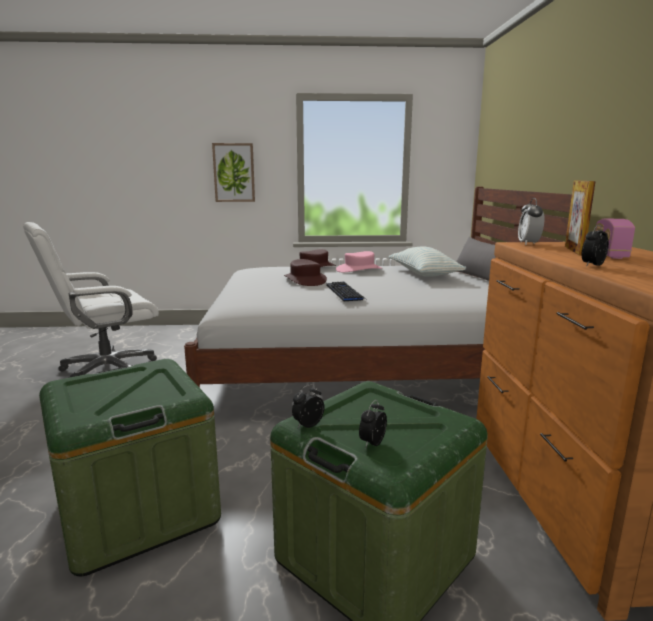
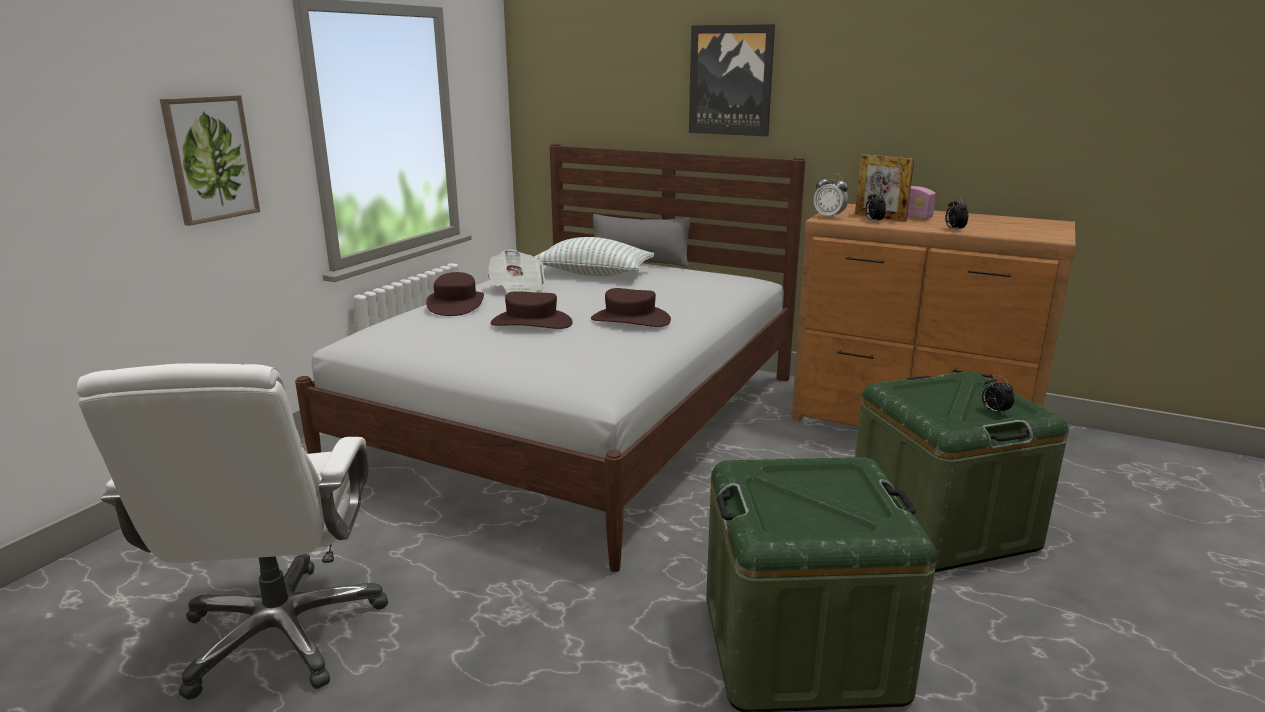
camera: 60 degrees left, 5 degrees up
alarm clock [292,384,325,428] -> alarm clock moved to [865,190,886,222]
keyboard [326,282,366,301] -> brown hat [591,288,671,327]
pink hat [336,251,382,272] -> newspaper [487,249,545,293]
none -> picture [689,24,775,136]

